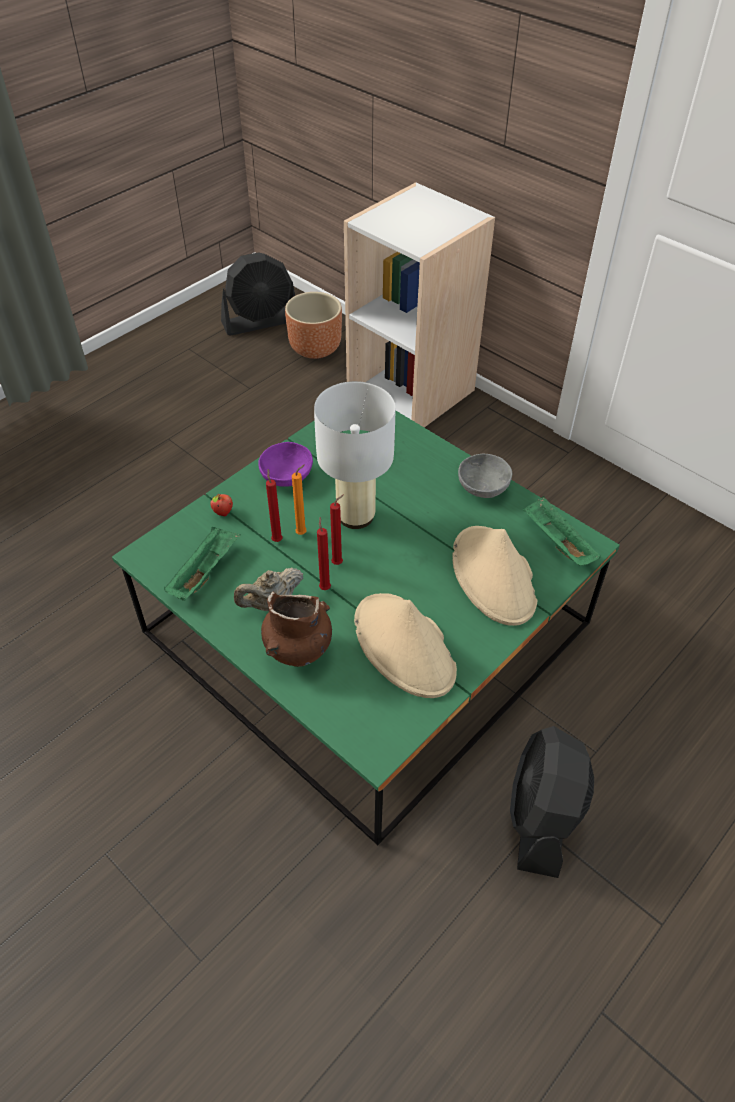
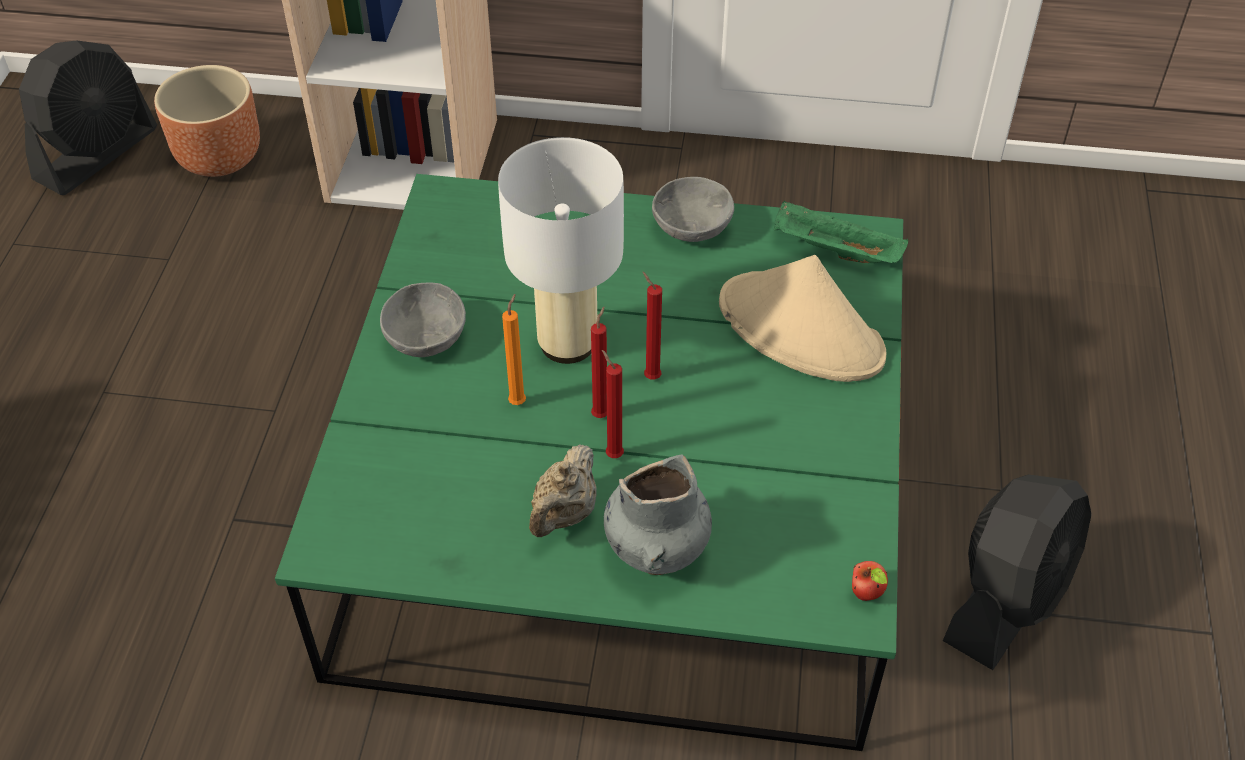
camera: 35 degrees left, 0 degrees up
green tray [164,527,241,601] -> none
apple [210,494,233,516] -> apple moved to [852,561,888,601]
purple bowl [258,442,313,487] -> grey bowl [380,283,466,357]
brown vase [261,592,332,667] -> grey vase [604,454,712,575]
red candle [266,469,283,542] -> red candle moved to [643,272,662,379]
beige hat [354,593,457,698] -> none
black fan [510,726,594,878] -> black fan turned 120 degrees counterclockwise [943,474,1092,670]

